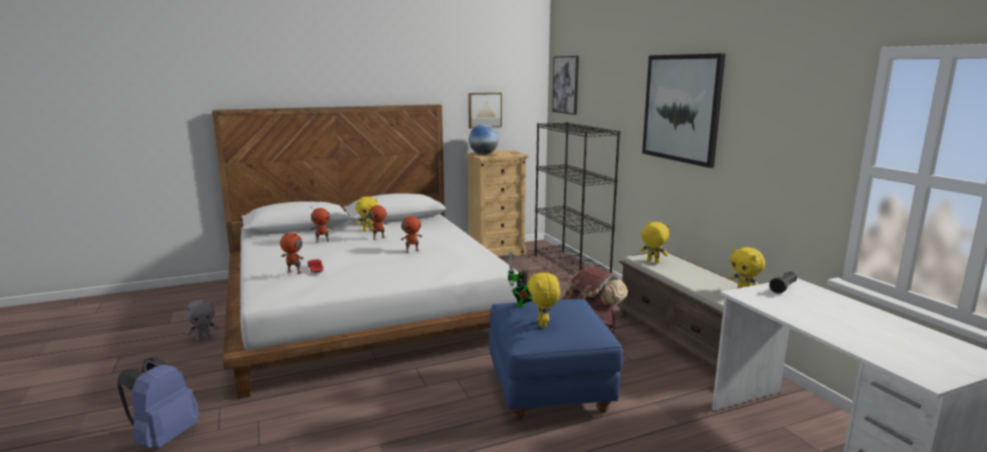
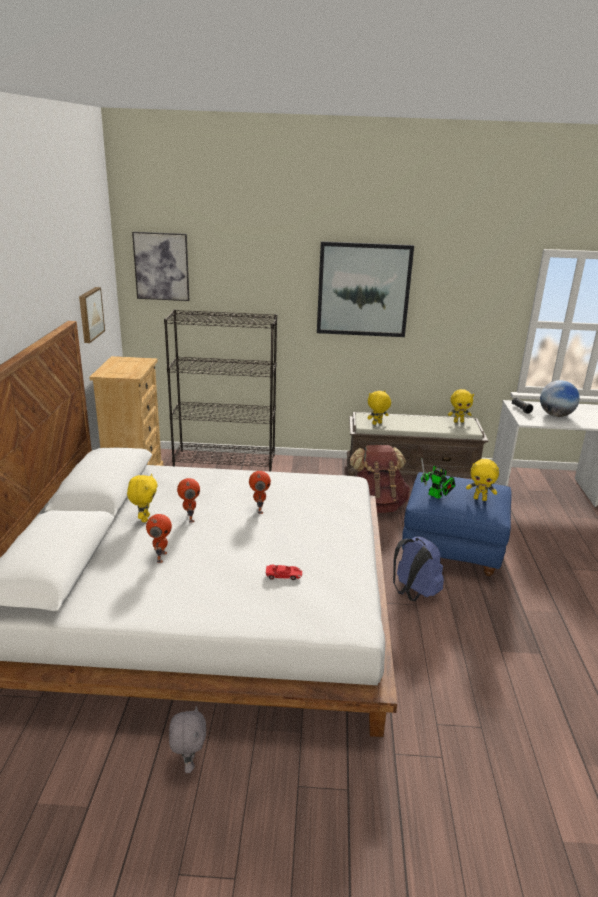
camera: 65 degrees left, 10 degrees up
blue backpack [118,357,199,449] -> blue backpack moved to [393,536,444,601]
toy robot [280,232,304,274] -> none
globe [469,124,499,155] -> globe moved to [540,380,580,417]

